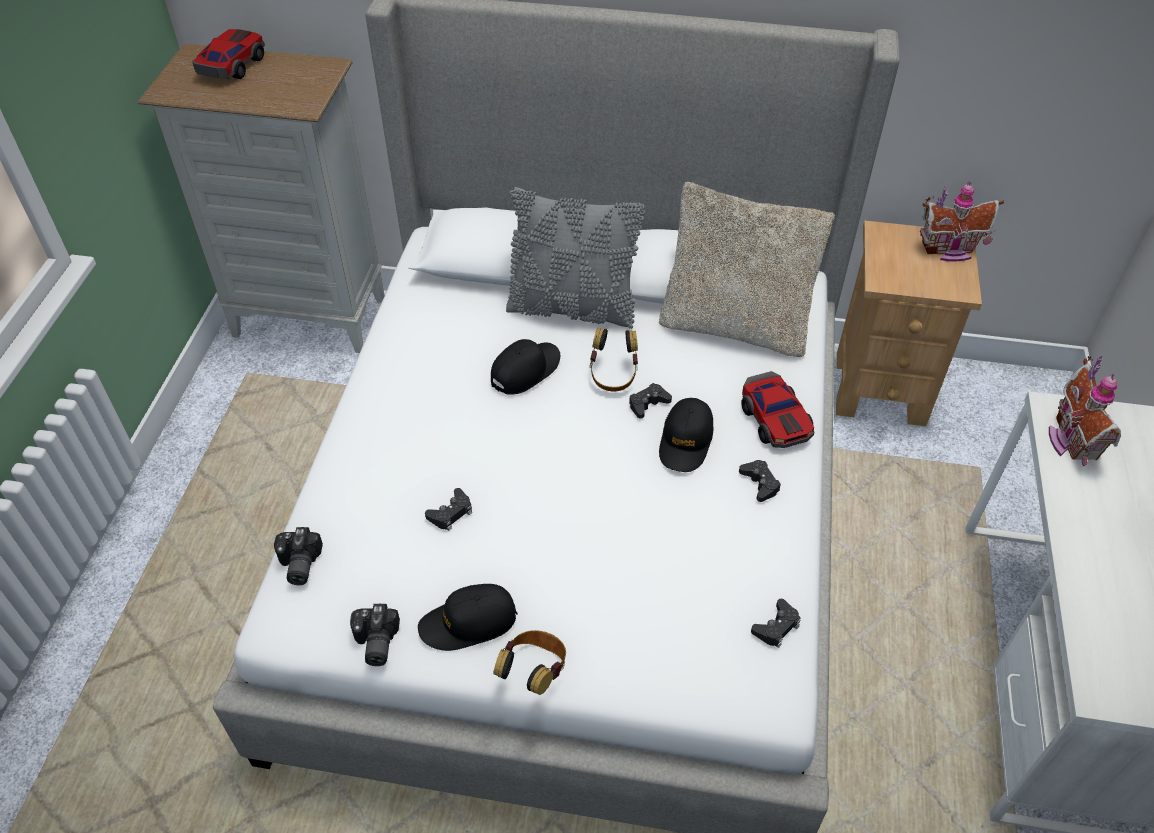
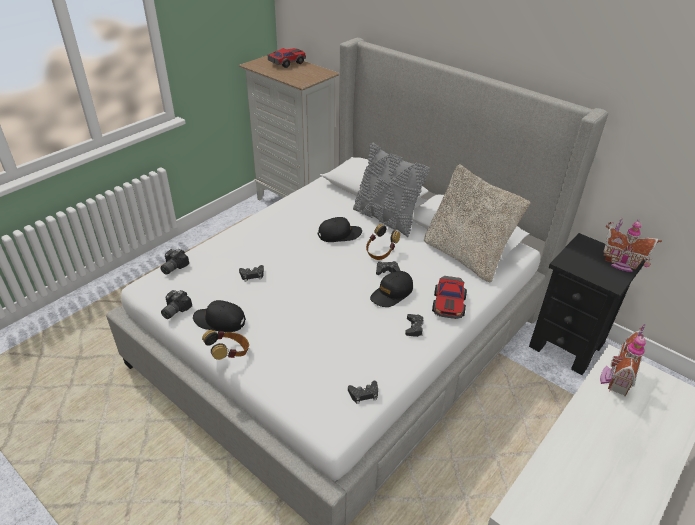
camera: 30 degrees right, 10 degrees down
beige nightstand [836,221,982,426] -> black nightstand [529,233,646,375]

